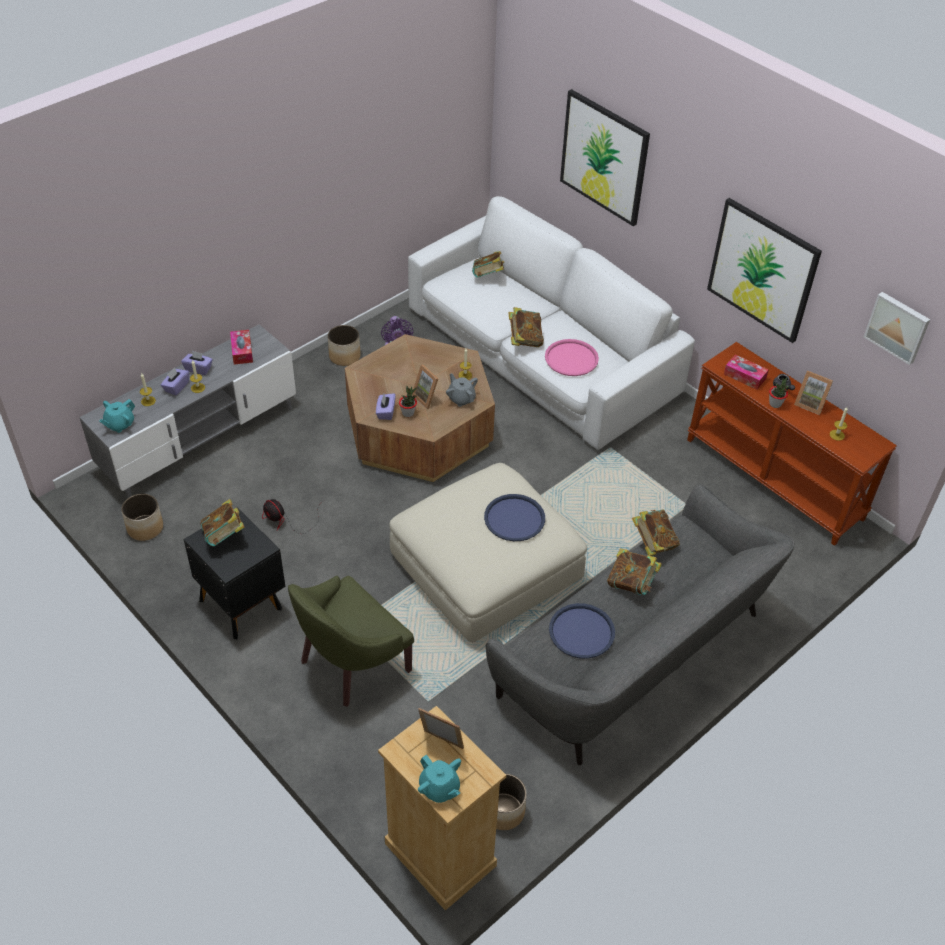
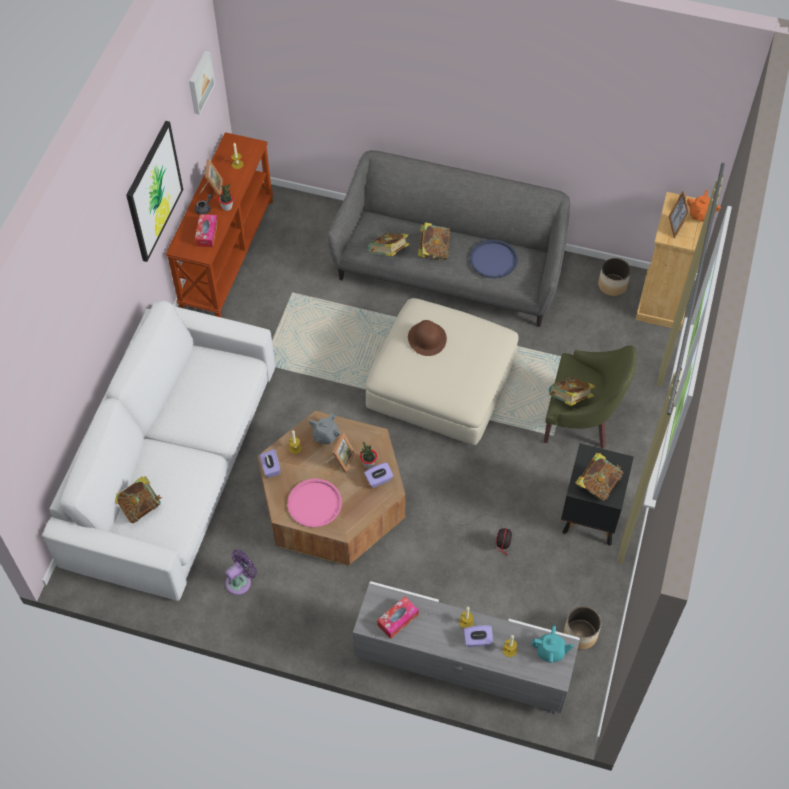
camera: 120 degrees left, 10 degrees up
purple tissue box [181,351,213,375] -> purple tissue box moved to [260,449,280,478]
planter [328,325,361,366] -> none
turquoise teapot [418,754,461,803] -> orange teapot [687,190,721,222]
blue tray [484,494,545,541] -> brown hat [408,320,447,356]
book [509,307,544,347] -> book moved to [549,377,595,406]
pink tray [545,339,599,376] -> pink tray moved to [287,479,342,527]
picture [560,89,650,226] -> none

